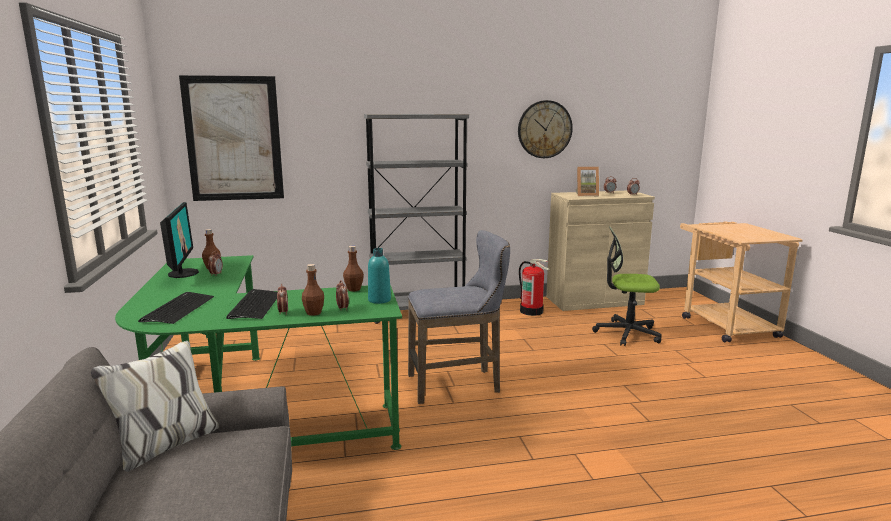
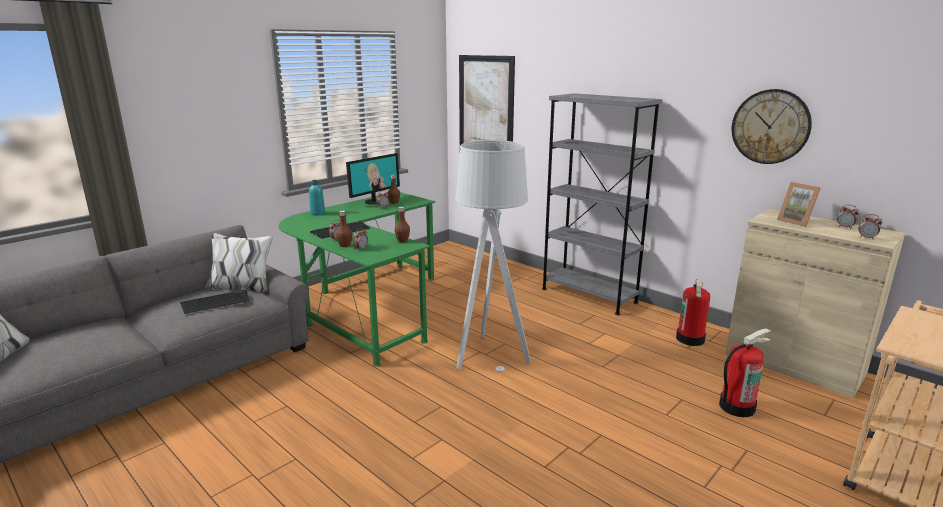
camera: 55 degrees right, 5 degrees up
keyboard [138,292,214,324] -> keyboard moved to [180,290,250,314]
turquoise bottle [368,248,391,304] -> turquoise bottle moved to [309,180,325,215]
grey stool [408,230,510,404] -> grey floor lamp [455,140,531,372]
office chair [592,227,662,346] -> fire extinguisher [719,328,771,417]

